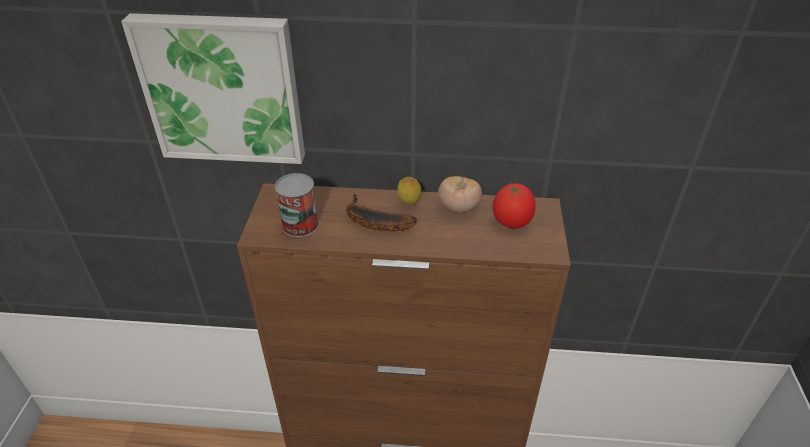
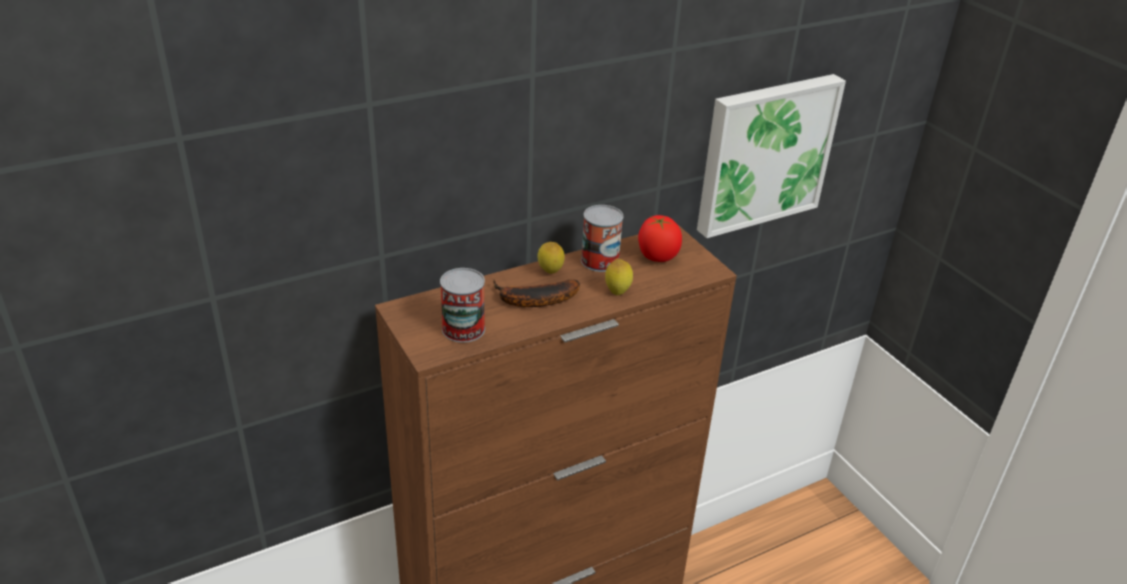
camera: 35 degrees left, 5 degrees down
picture [121,13,305,164] -> picture moved to [697,74,846,238]
tomato [438,176,482,213] -> can [581,205,623,272]
none -> lemon [605,258,633,295]

